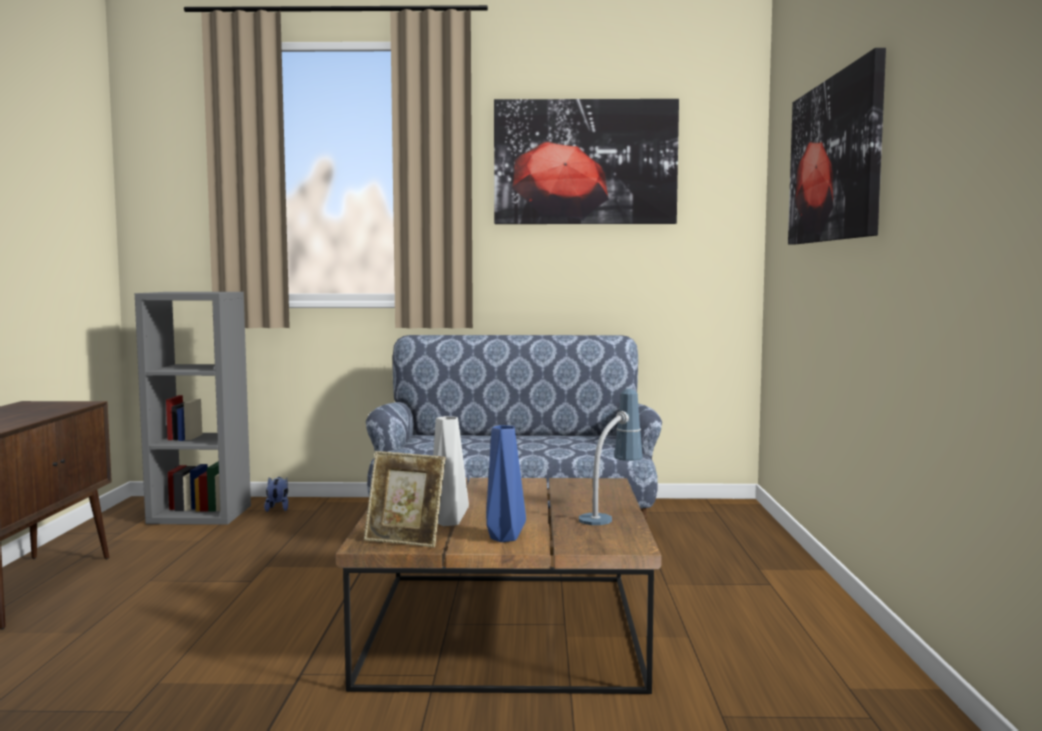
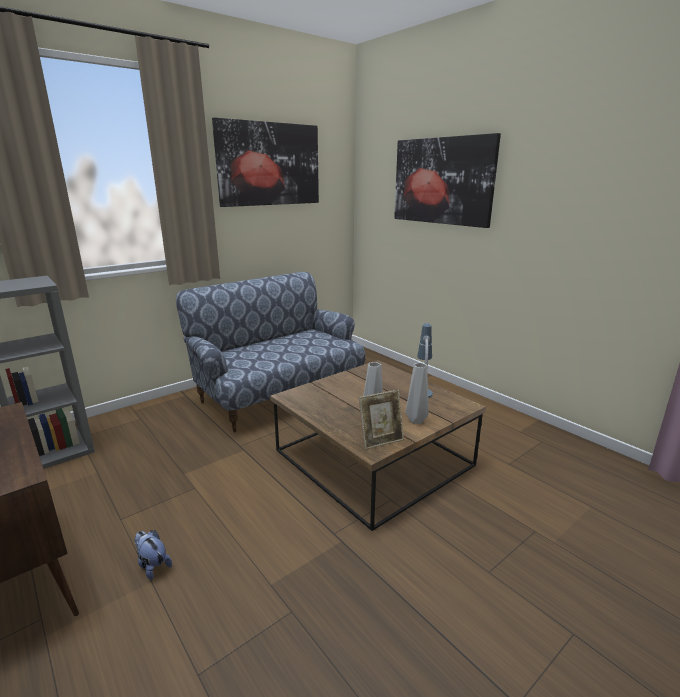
camera: 40 degrees left, 15 degrees up
plush toy [264,477,288,512] -> plush toy moved to [134,530,172,580]
blue vase [486,425,526,542] -> grey vase [406,363,429,424]

